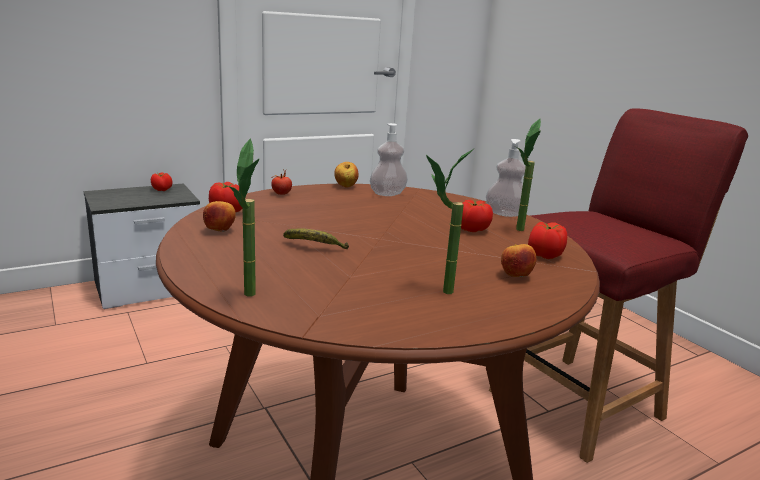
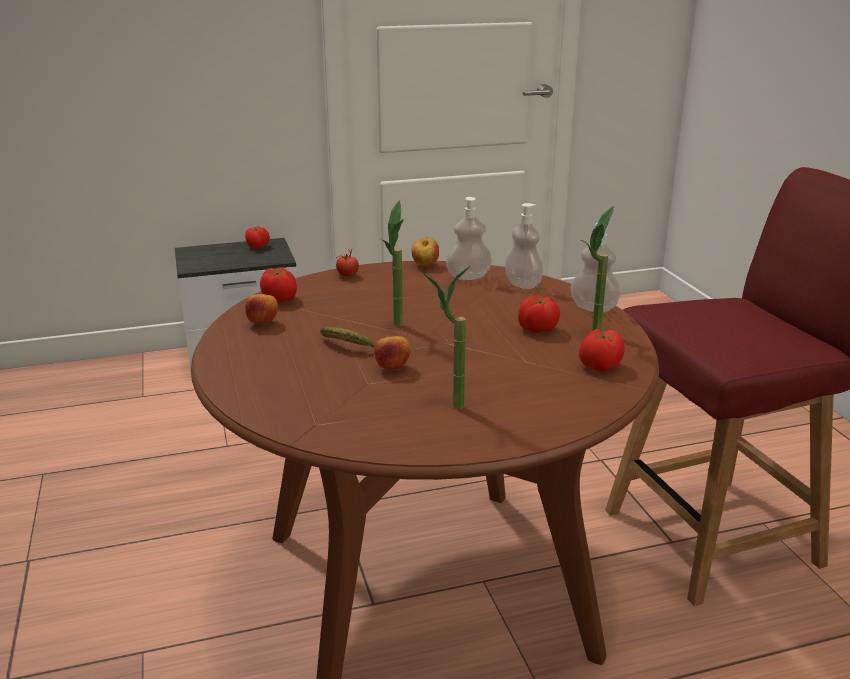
camera: 15 degrees right, 5 degrees up
potted plant [226,138,259,297] -> potted plant moved to [378,200,403,326]
apple [501,244,536,277] -> apple moved to [374,335,410,370]
none -> soap dispenser [504,203,543,289]

